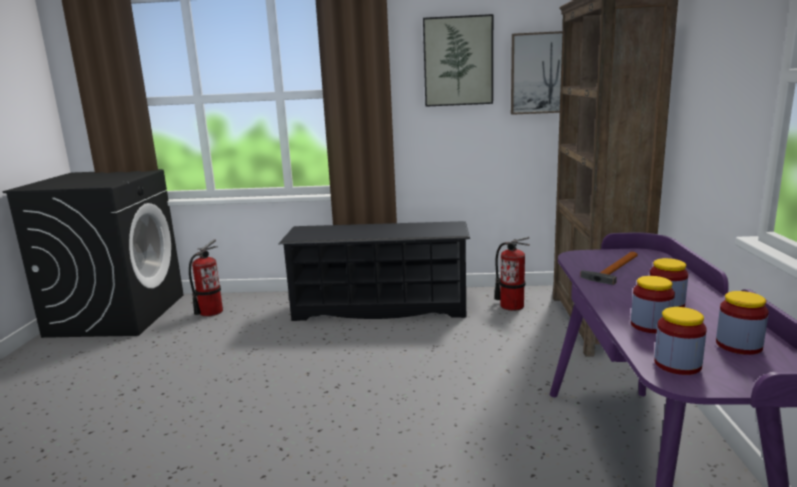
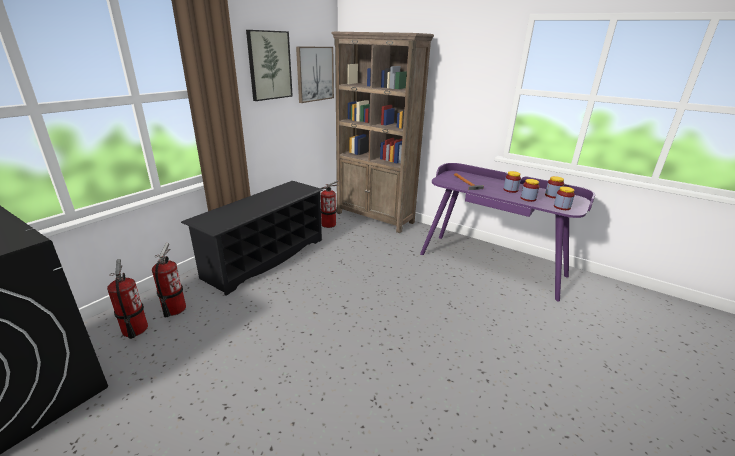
camera: 60 degrees left, 10 degrees up
none -> fire extinguisher [152,243,186,317]

